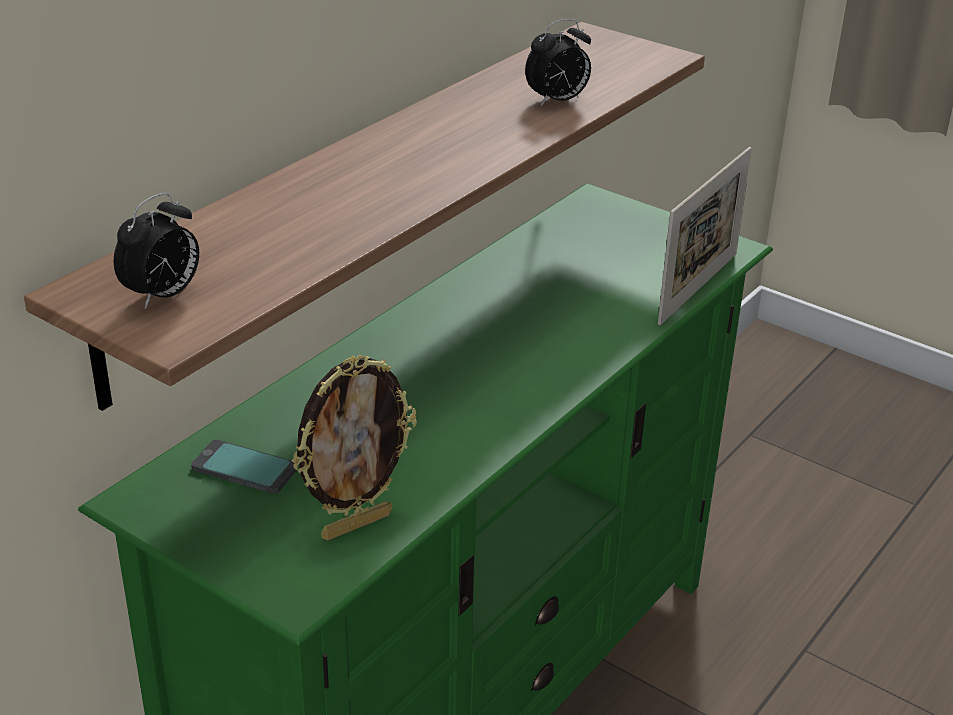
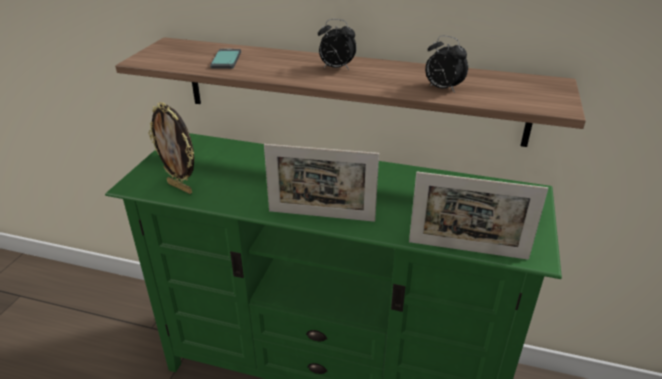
camera: 70 degrees right, 0 degrees up
alarm clock [114,192,199,309] -> alarm clock moved to [318,19,357,70]
phone [191,440,298,494] -> phone moved to [210,48,241,69]
none -> picture frame [264,144,379,222]

